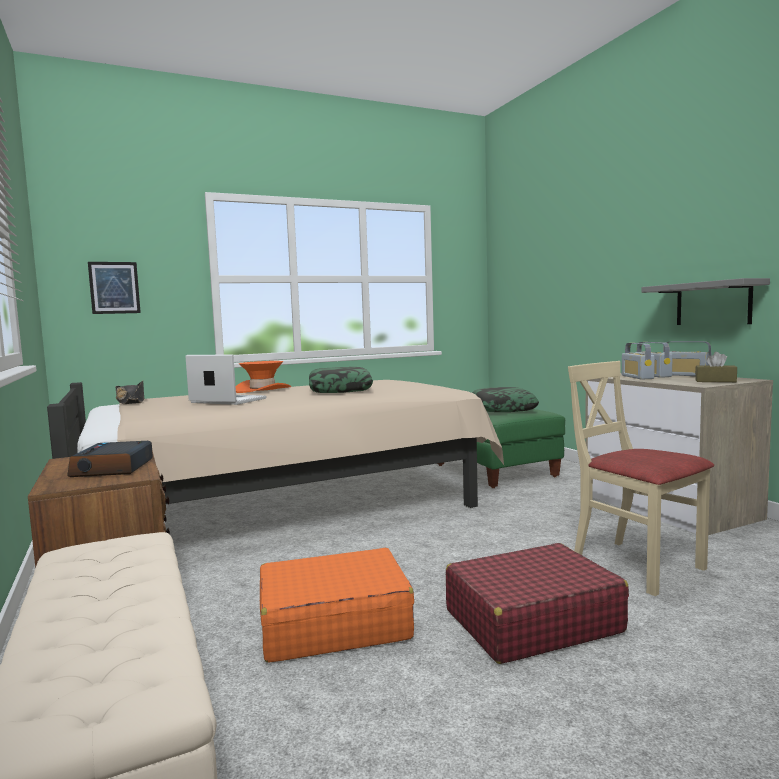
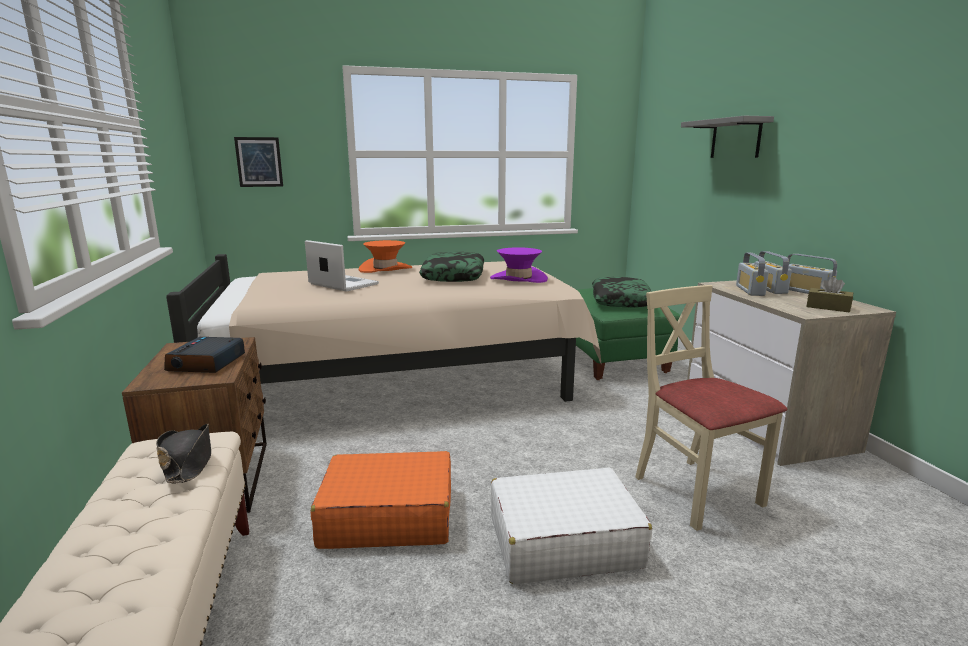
camera: 10 degrees right, 10 degrees up
black hat [115,381,144,404] -> black hat moved to [156,424,211,483]
red suitcase [446,543,629,664] -> white suitcase [491,467,652,584]
grey shelf [642,278,770,325] -> grey shelf moved to [681,116,774,158]
none -> purple hat [490,247,548,283]

